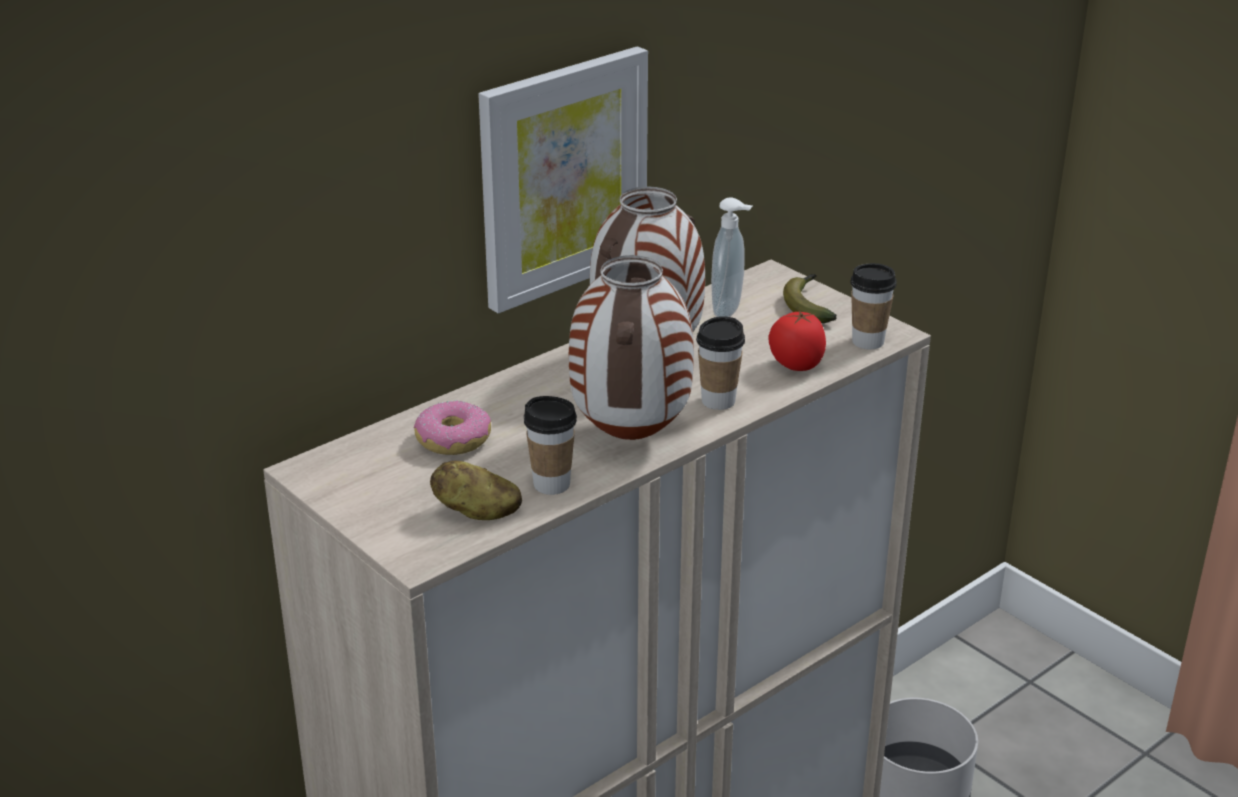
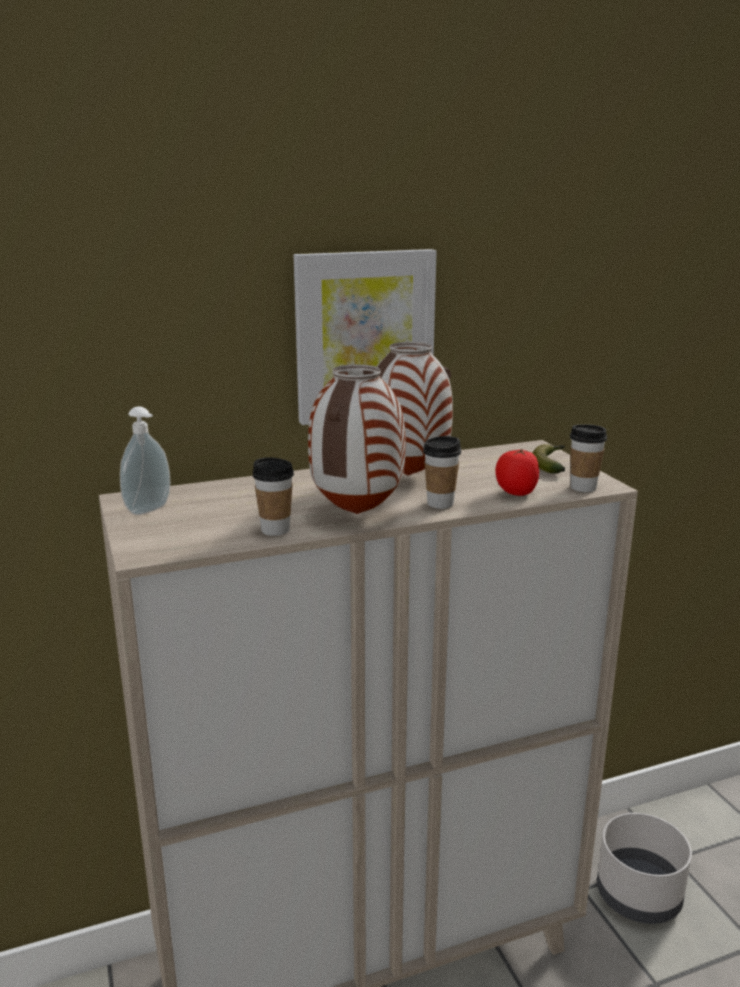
camera: 20 degrees right, 10 degrees down
donut [414,400,491,455] -> none
potato [430,461,522,520] -> none
soap dispenser [711,198,752,317] -> soap dispenser moved to [120,406,170,515]

